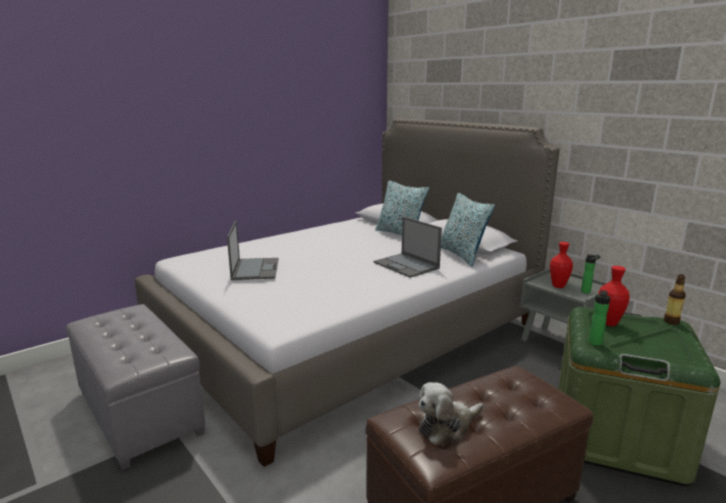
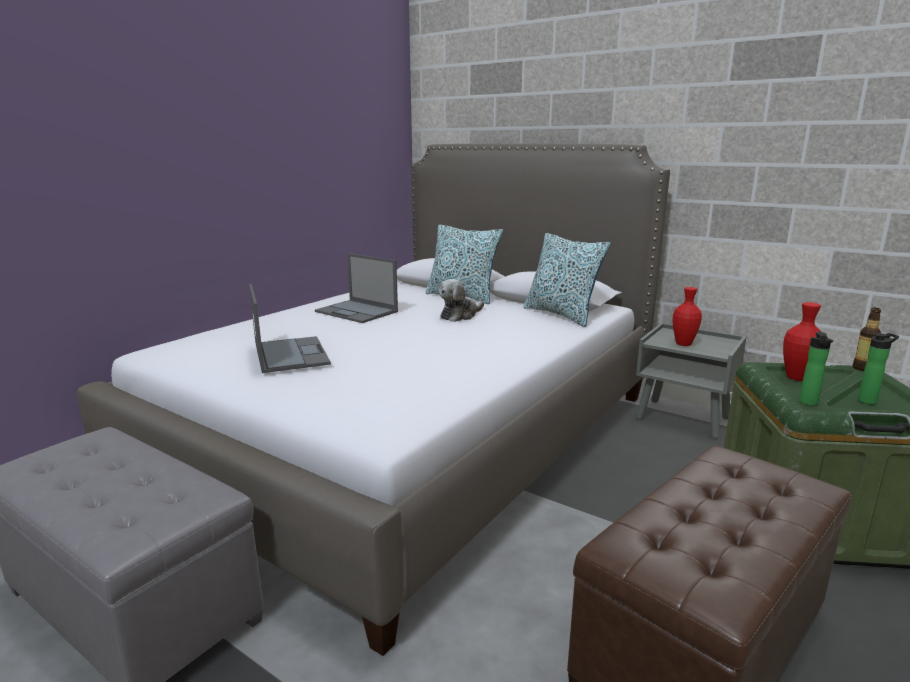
camera: 15 degrees left, 0 degrees up
laptop [373,217,442,278] -> laptop moved to [315,253,398,323]
plush toy [419,382,483,445] -> plush toy moved to [439,279,484,322]
bottle [581,254,601,294] -> bottle moved to [858,333,899,404]

